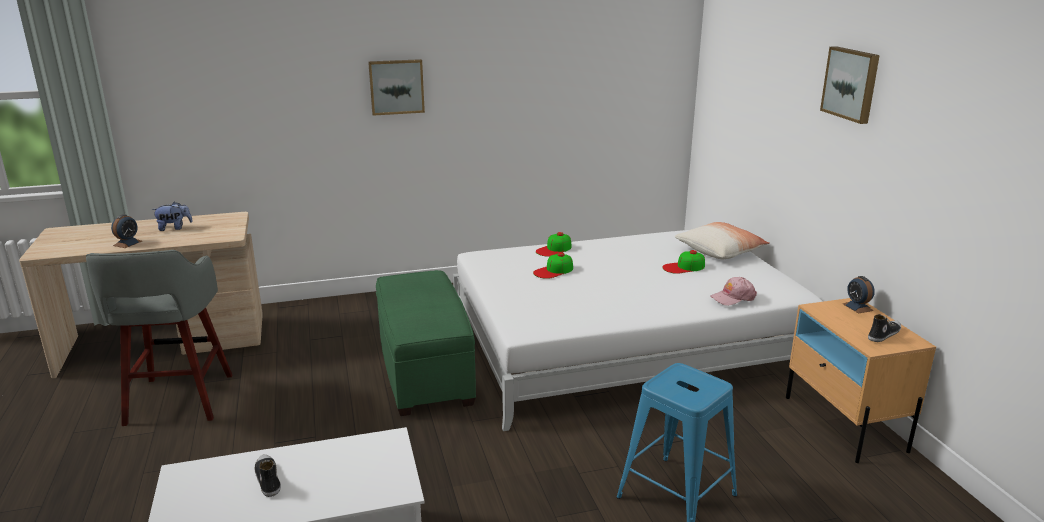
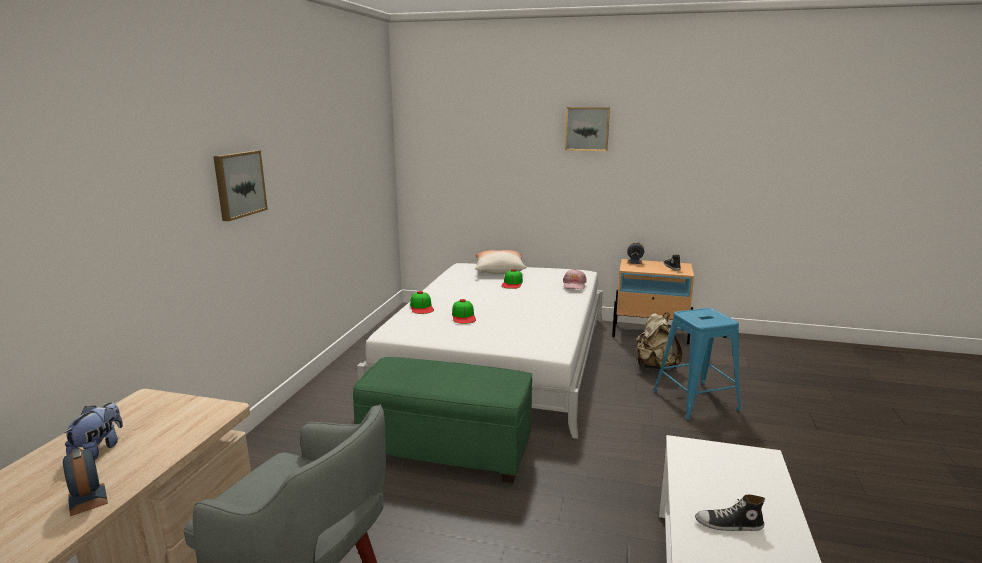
camera: 60 degrees left, 5 degrees down
none -> beige backpack [635,312,682,370]

